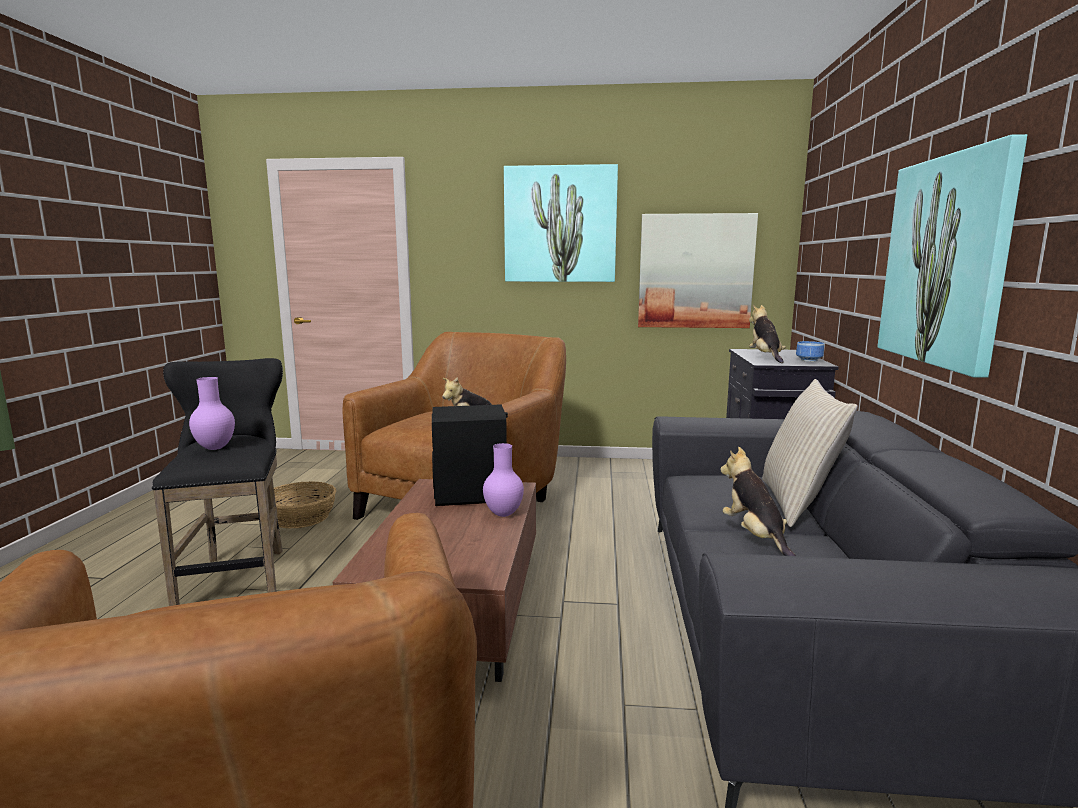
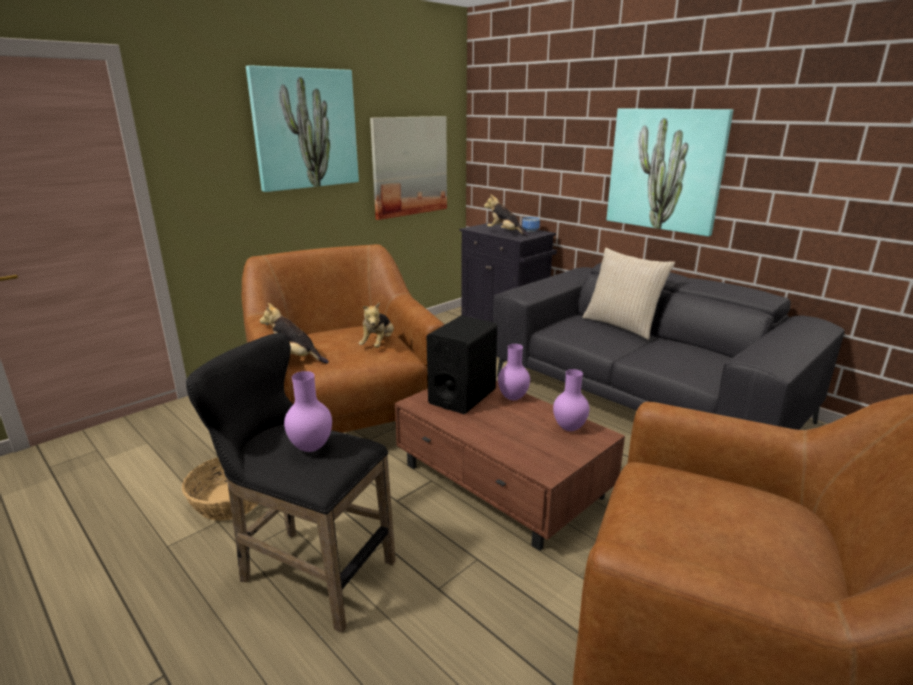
camera: 50 degrees left, 10 degrees up
plush toy [720,447,796,556] -> plush toy moved to [260,303,329,364]
none -> purple vase [553,369,589,431]

